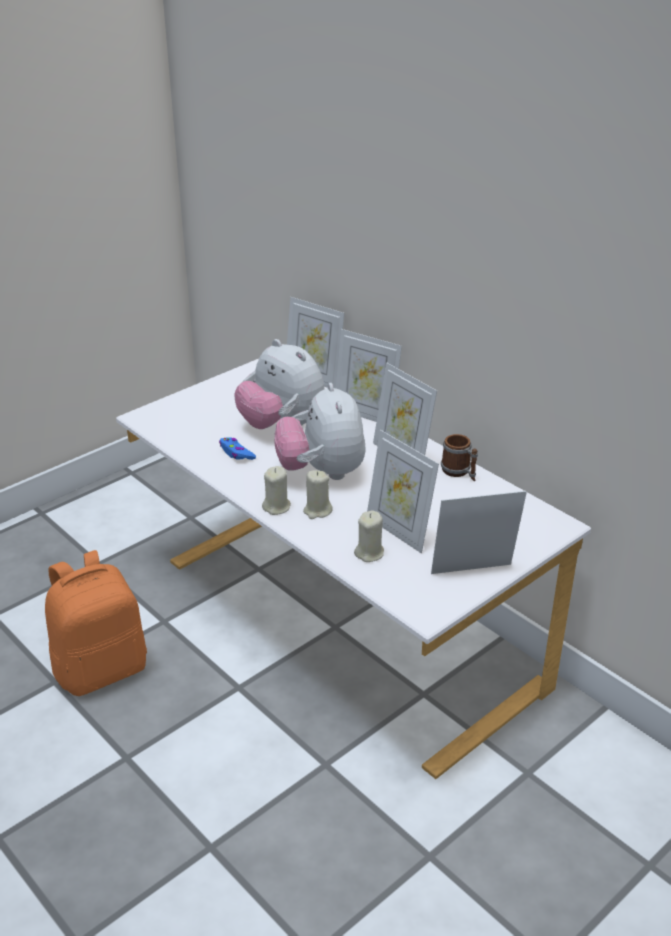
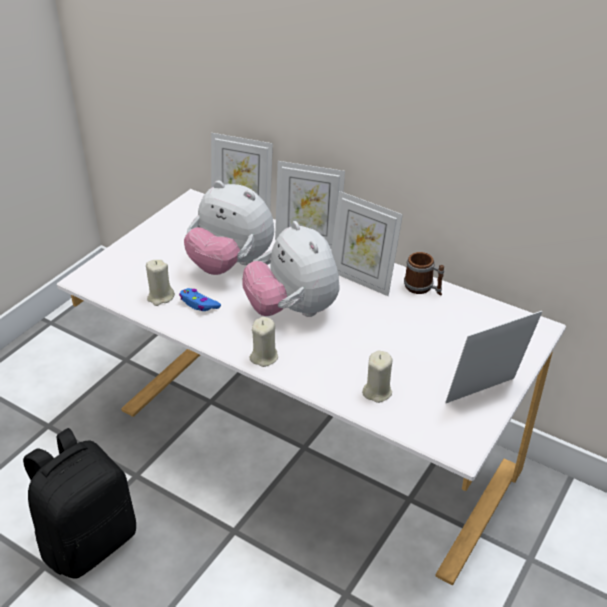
camera: 15 degrees left, 5 degrees up
orange backpack [45,550,147,696] -> black backpack [23,428,136,579]
beige candle [303,470,333,519] -> beige candle moved to [146,260,175,306]
picture frame [367,430,439,553] -> none

